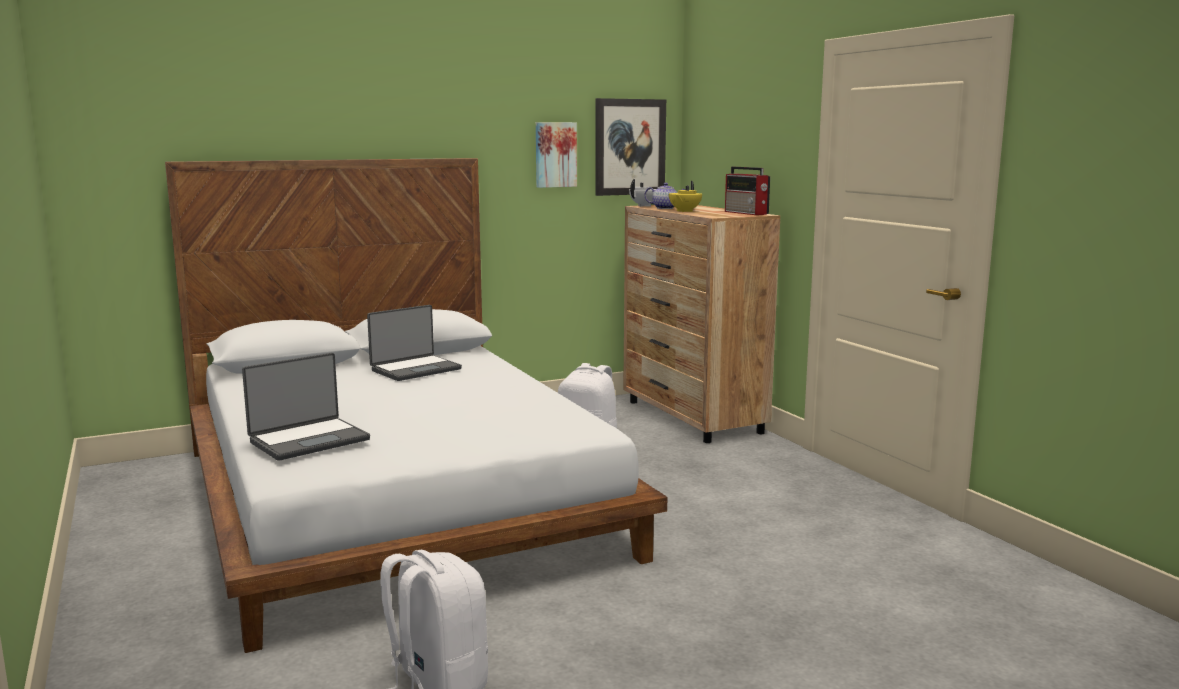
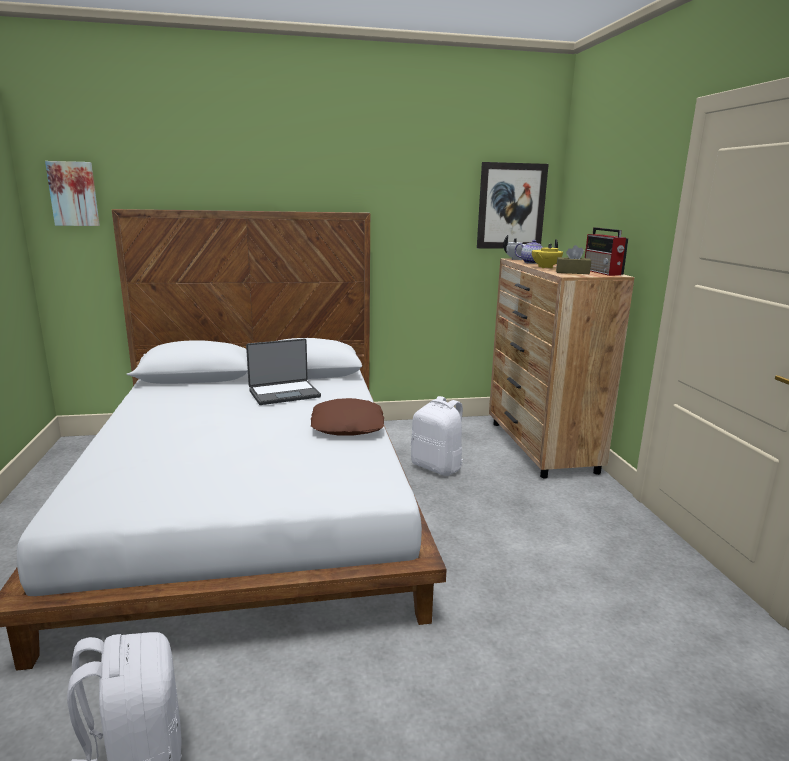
camera: 15 degrees right, 5 degrees up
laptop [242,353,370,461] -> none
picture [536,122,577,188] -> picture moved to [45,161,100,226]
none -> brown pillow [311,398,384,435]
none -> brown tissue box [556,245,591,274]

